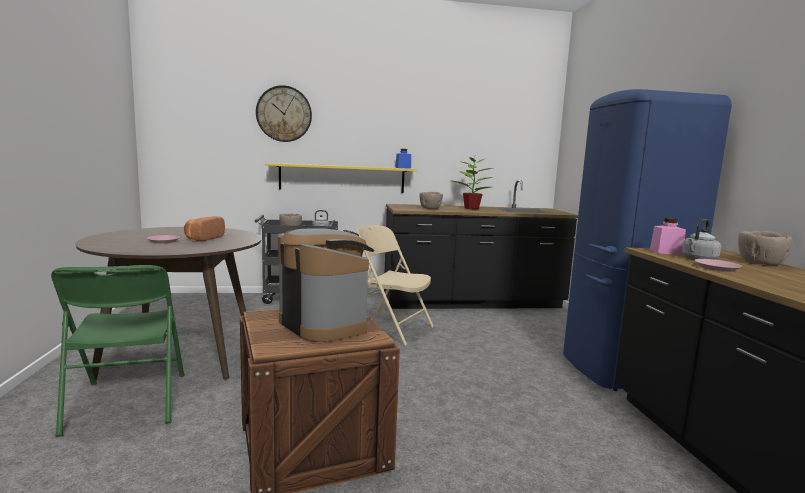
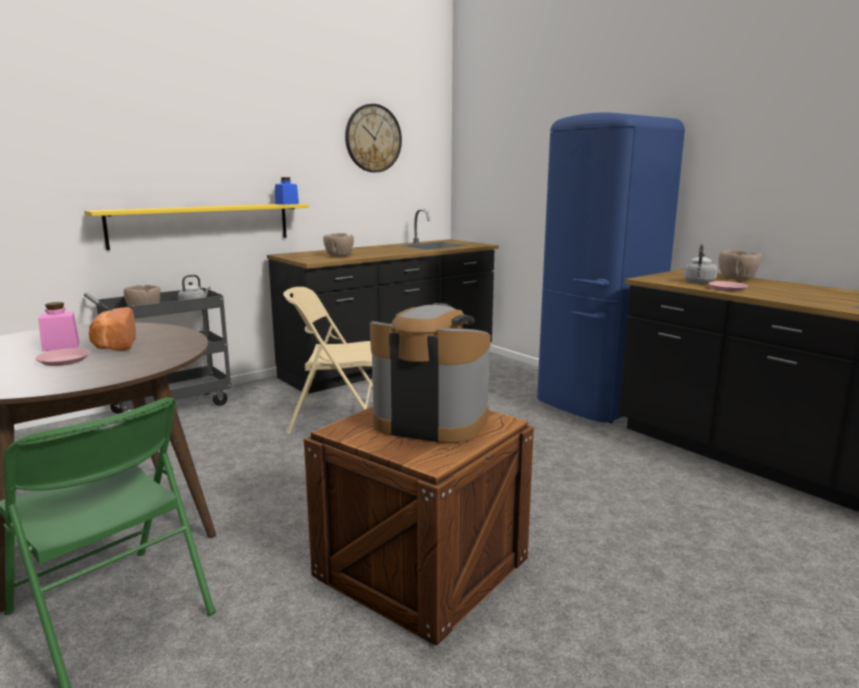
camera: 30 degrees left, 5 degrees up
wall clock [256,85,312,142] -> wall clock moved to [345,104,402,173]
potted plant [453,157,494,209] -> none
pink jar [650,218,686,255] -> pink jar moved to [38,302,80,351]

